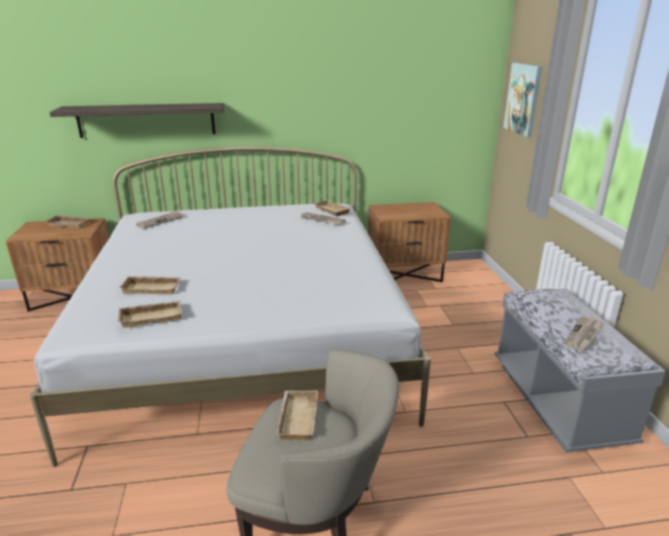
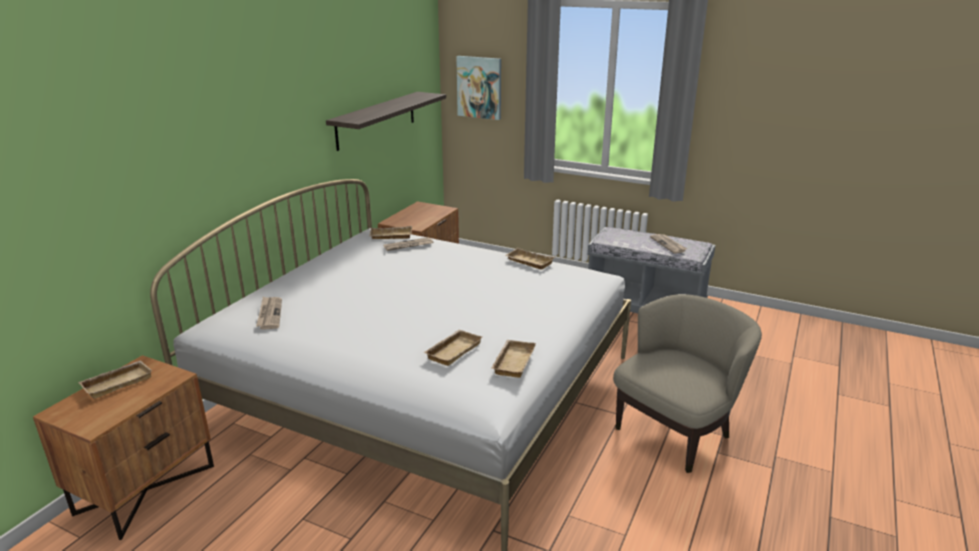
camera: 55 degrees left, 0 degrees up
shelf [50,103,224,138] -> shelf moved to [326,92,446,151]
beige tray [276,391,318,440] -> beige tray moved to [505,248,555,269]

